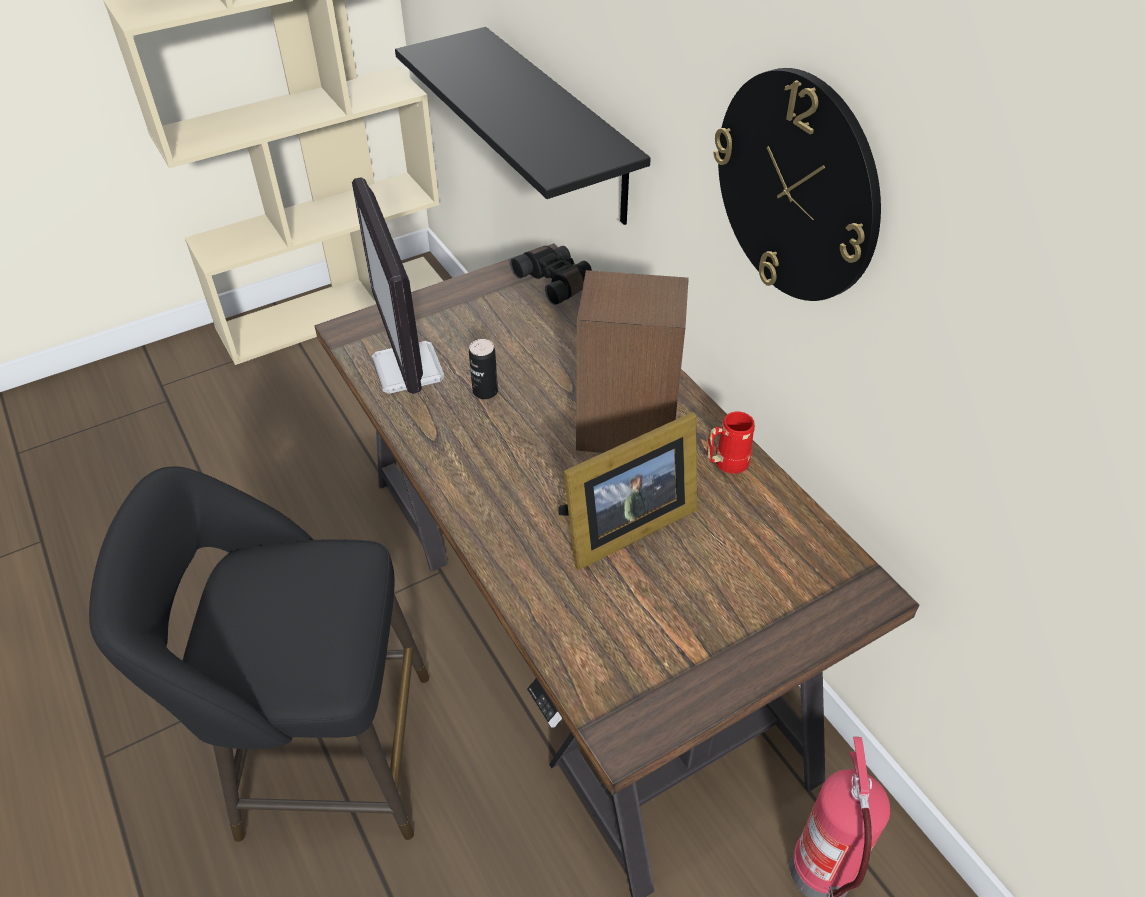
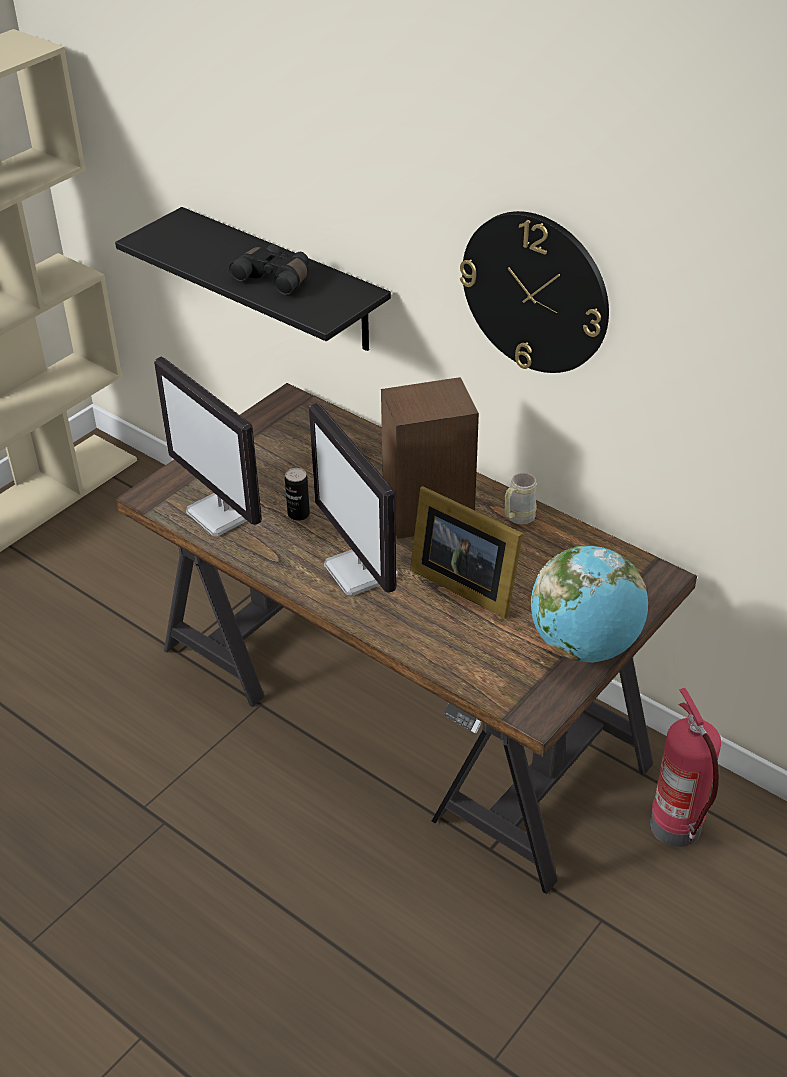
camera: 20 degrees left, 5 degrees down
black stool [89,467,429,842] -> none
black binoculars [510,246,592,305] -> black binoculars moved to [229,244,309,295]
picture frame [558,412,698,570] -> picture frame turned 90 degrees clockwise [410,486,523,619]
red mug [707,412,755,474] -> beige mug [504,473,537,524]
none -> monitor [309,403,398,596]
none -> globe [531,546,648,663]

